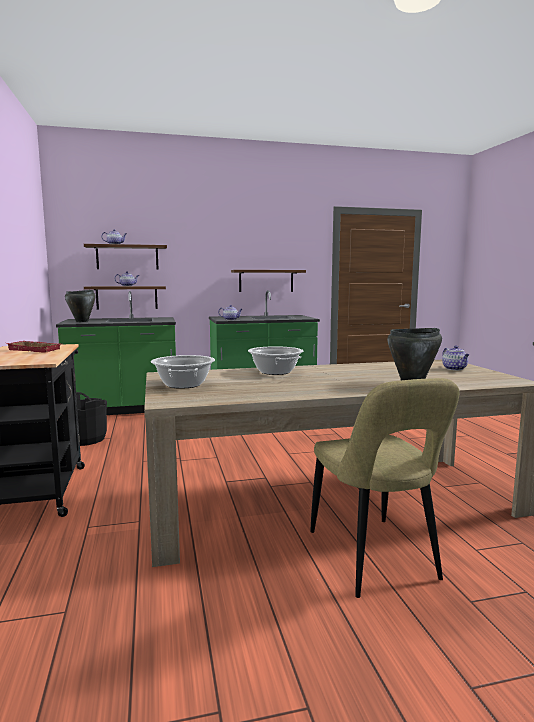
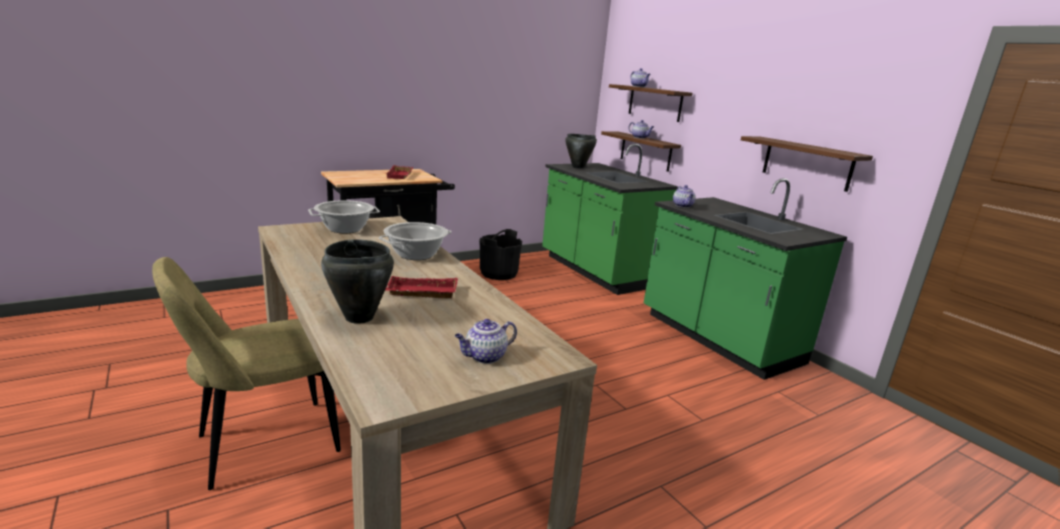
camera: 70 degrees right, 10 degrees up
none -> red tray [385,276,458,299]

